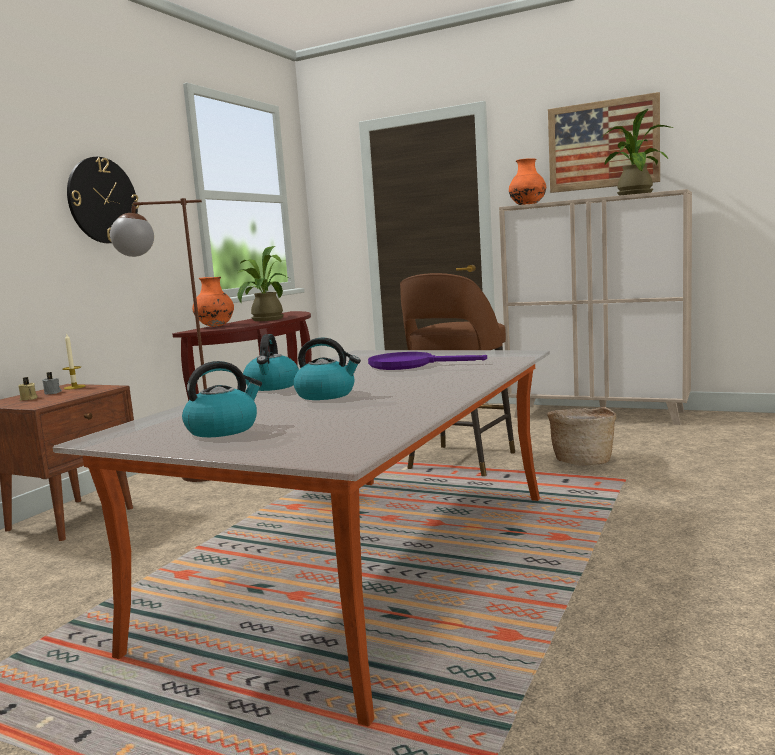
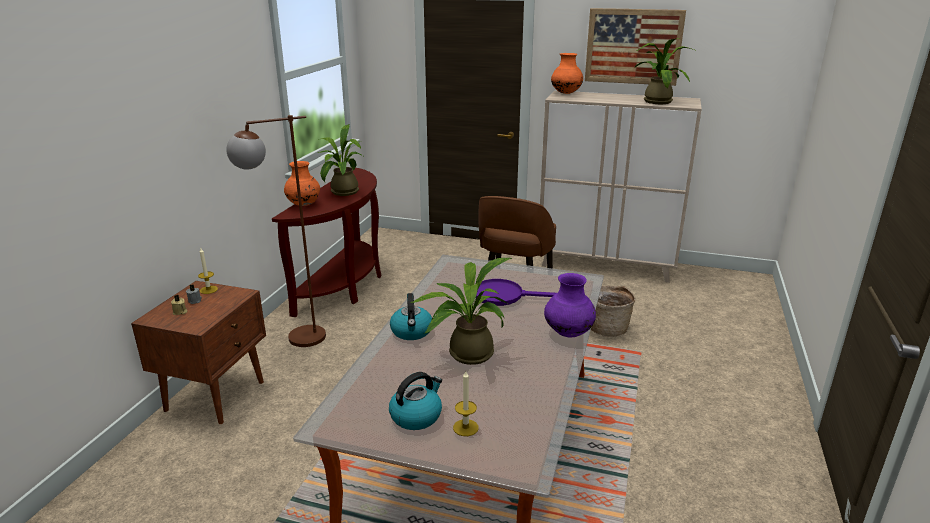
camera: 10 degrees left, 15 degrees up
wall clock [67,157,139,243] -> none
kettle [294,338,361,400] -> potted plant [410,258,512,365]
none -> candle [453,371,479,436]
none -> purple vase [544,273,596,338]

